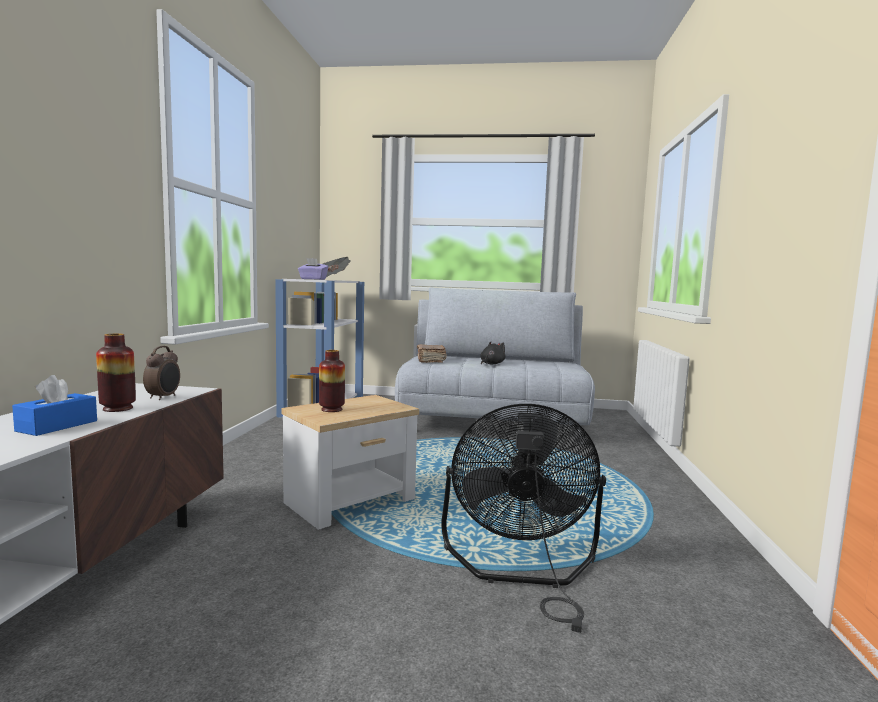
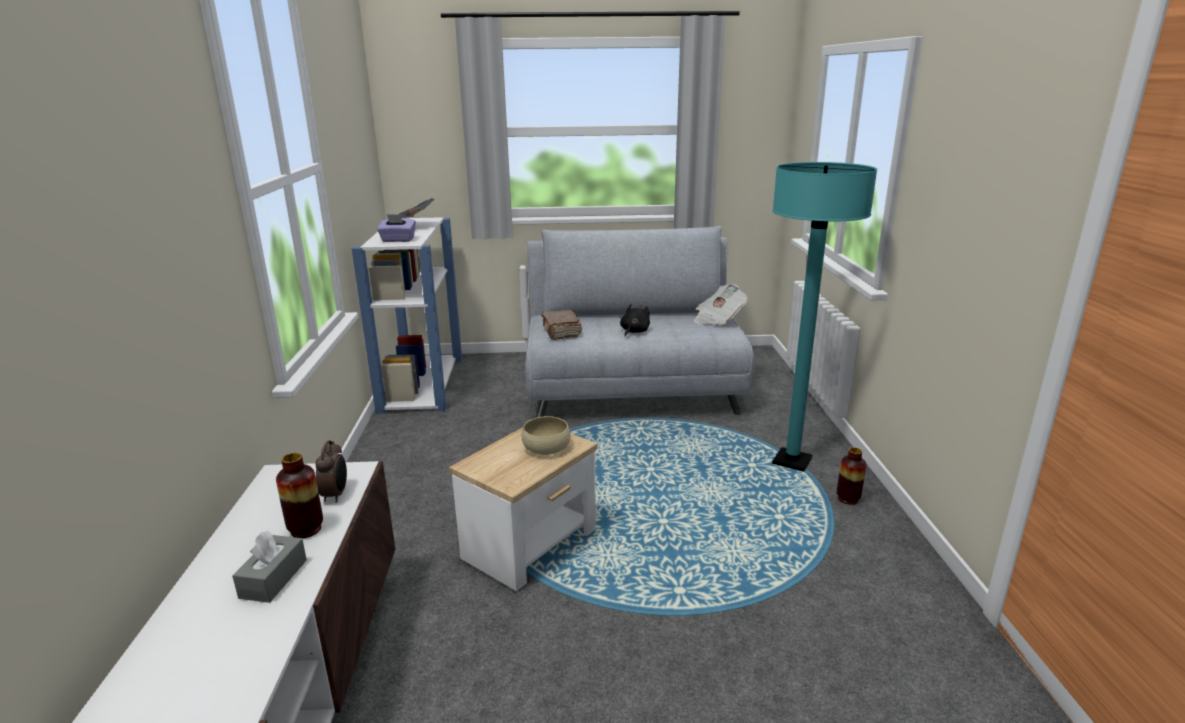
camera: 10 degrees left, 15 degrees up
blue tissue box [12,375,97,436] -> grey tissue box [232,531,307,603]
vase [319,350,345,412] -> vase moved to [837,447,866,505]
black fan [441,404,606,633] -> none
none -> beige bowl [521,416,571,455]
none -> newspaper [694,284,747,325]
none -> turquoise floor lamp [772,162,878,472]

